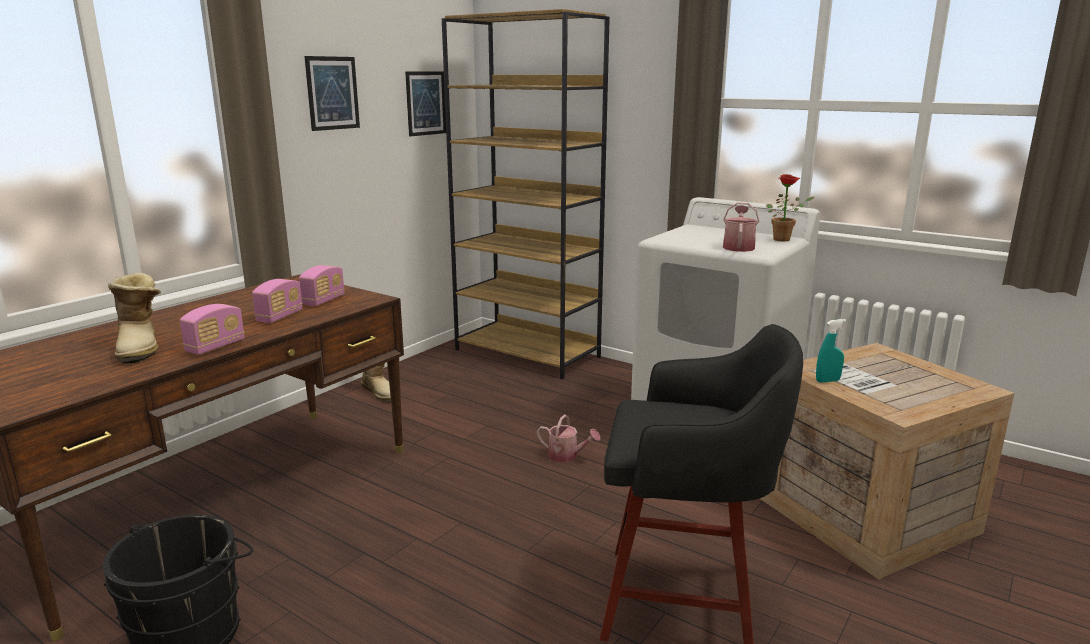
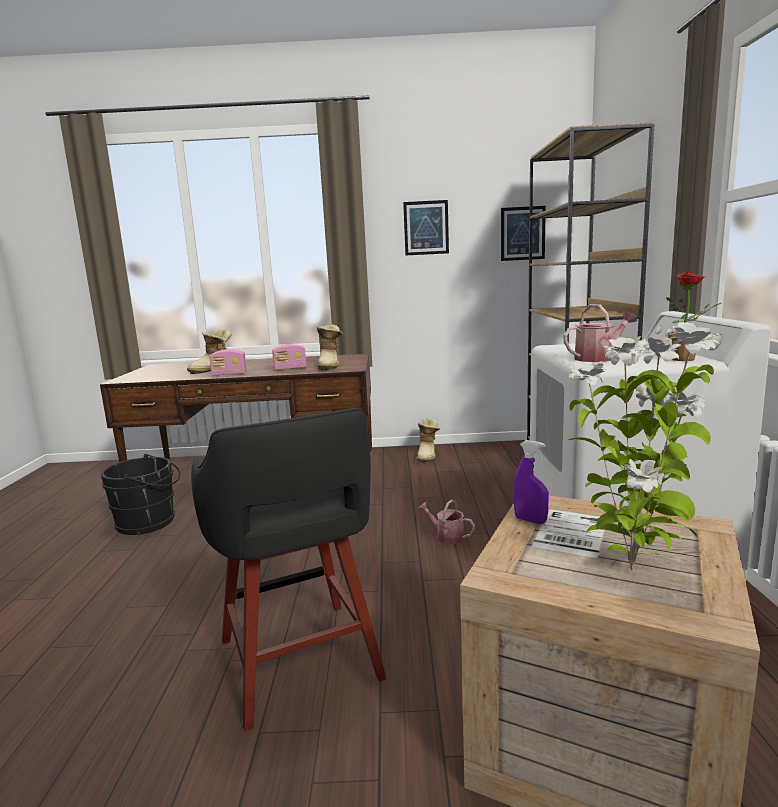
camera: 55 degrees right, 5 degrees down
radio [299,265,345,306] -> boot [317,325,343,370]
watering can [537,415,600,462] -> watering can turned 135 degrees clockwise [418,499,475,544]
turquoise spray bottle [816,319,846,383] -> purple spray bottle [513,440,549,524]
none -> potted plant [569,322,720,571]

